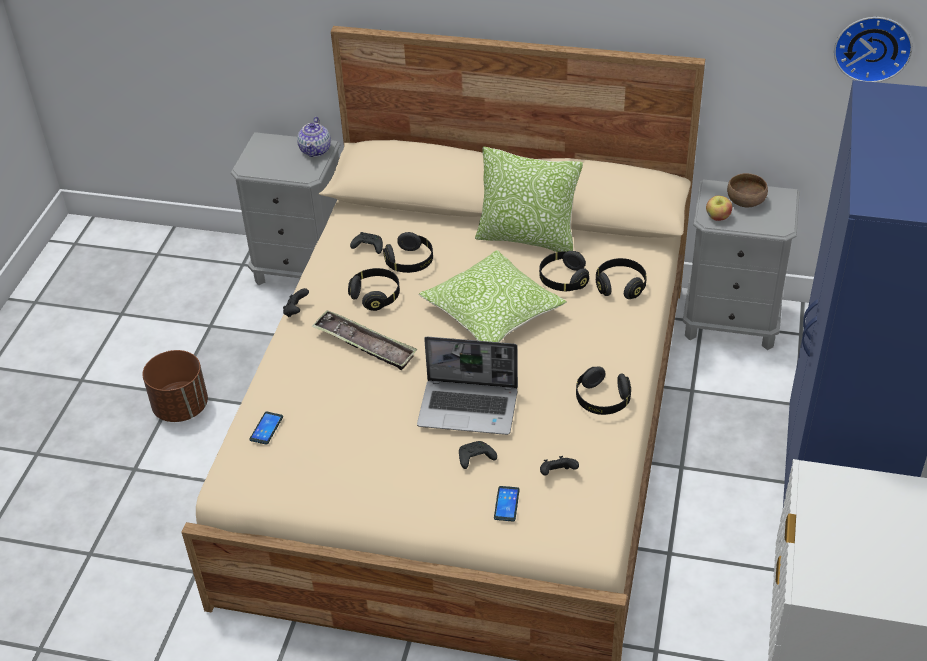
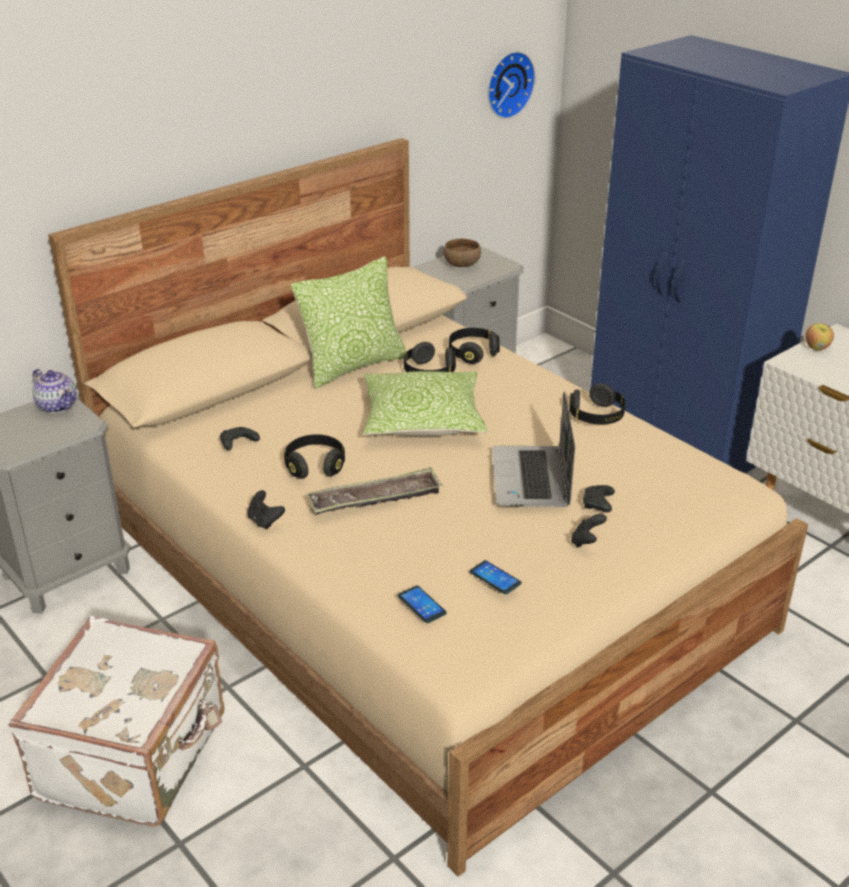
camera: 55 degrees left, 10 degrees down
brown planter [142,350,208,422] -> white suitcase [8,616,224,827]
black headphones [383,232,433,273] -> none
laptop [417,337,518,435] -> laptop turned 135 degrees clockwise [492,391,575,507]
phone [494,486,520,522] -> phone moved to [470,560,522,594]
black game controller [540,456,579,476] -> black game controller moved to [571,514,607,548]
apple [706,196,732,221] -> apple moved to [805,323,834,350]

